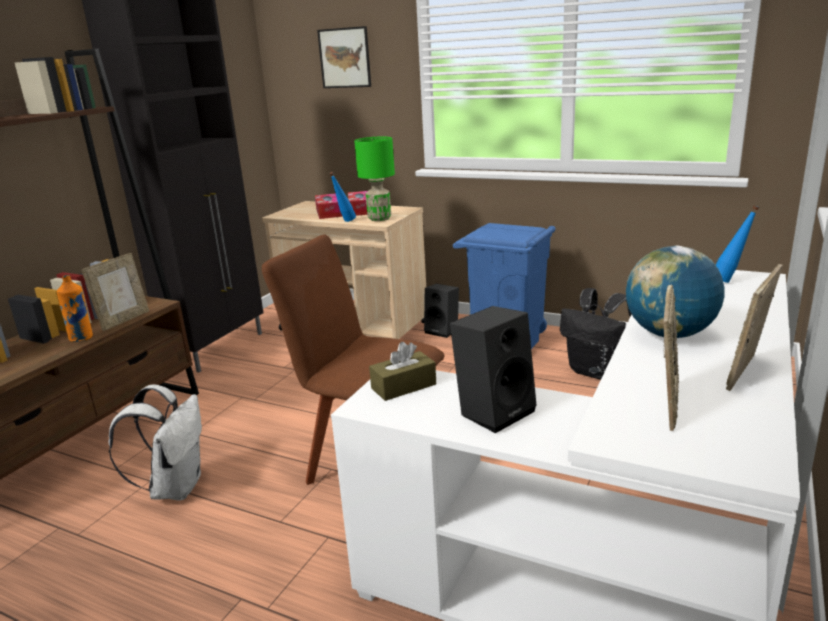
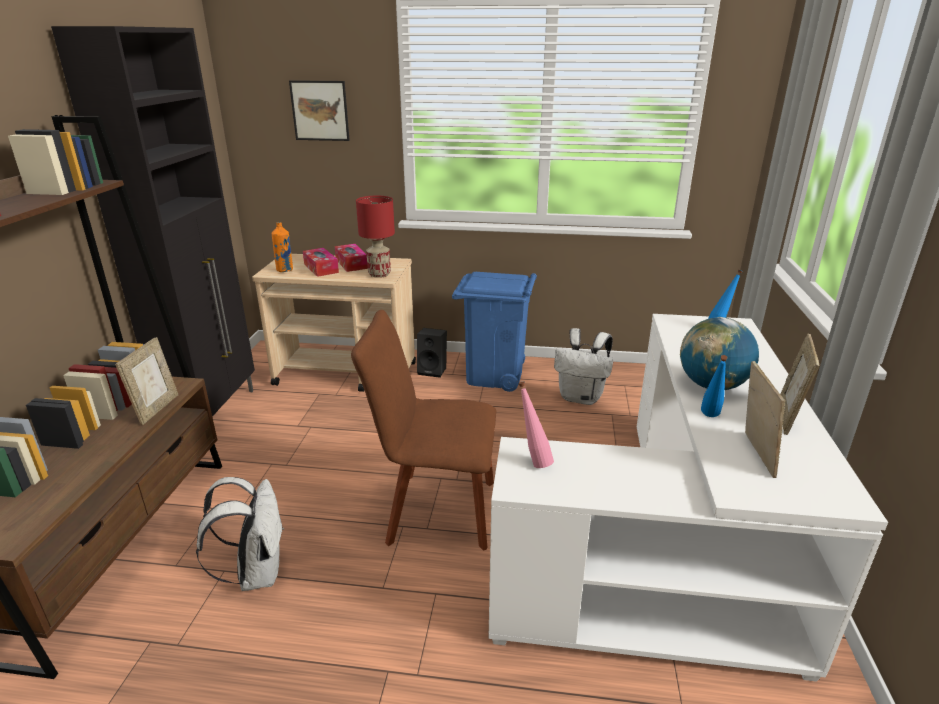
camera: 20 degrees left, 5 degrees up
orange bottle [57,275,93,342] -> orange bottle moved to [272,222,293,272]
blue bottle [329,172,356,222] -> blue bottle moved to [701,355,728,417]
green table lamp [354,137,395,221] -> red table lamp [356,196,395,278]
brown tissue box [369,342,436,401] -> pink bottle [518,382,554,468]
black speaker [450,306,537,433] -> none
black backpack [560,288,632,379] -> white backpack [554,328,613,405]

